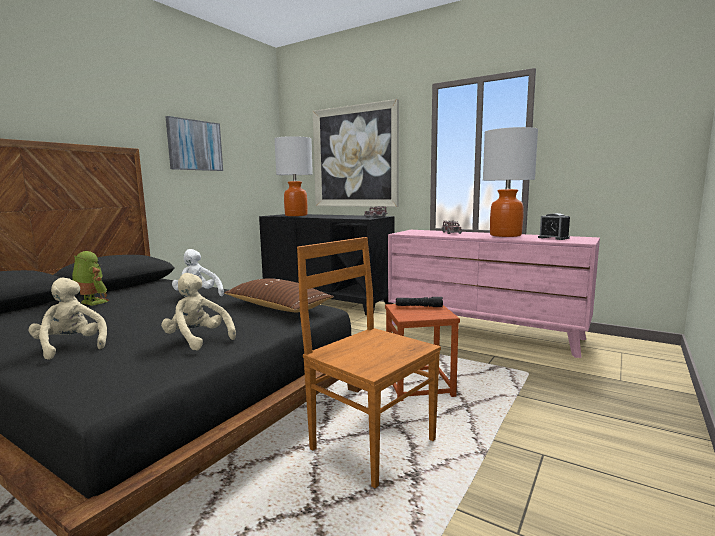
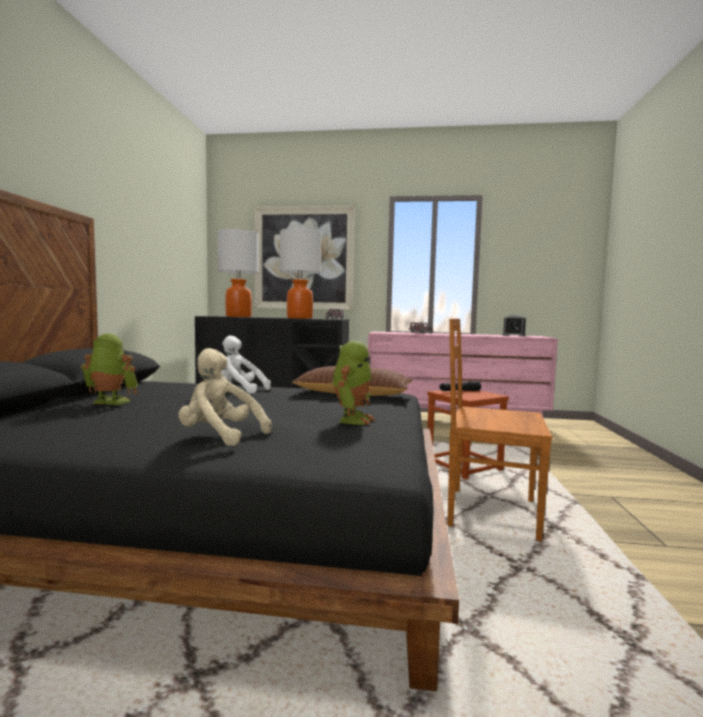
camera: 25 degrees left, 5 degrees down
beige plush toy [161,273,236,351] -> toy robot [332,341,375,425]
picture [165,116,223,171] -> none
table lamp [483,127,538,237] -> table lamp moved to [280,228,321,319]

